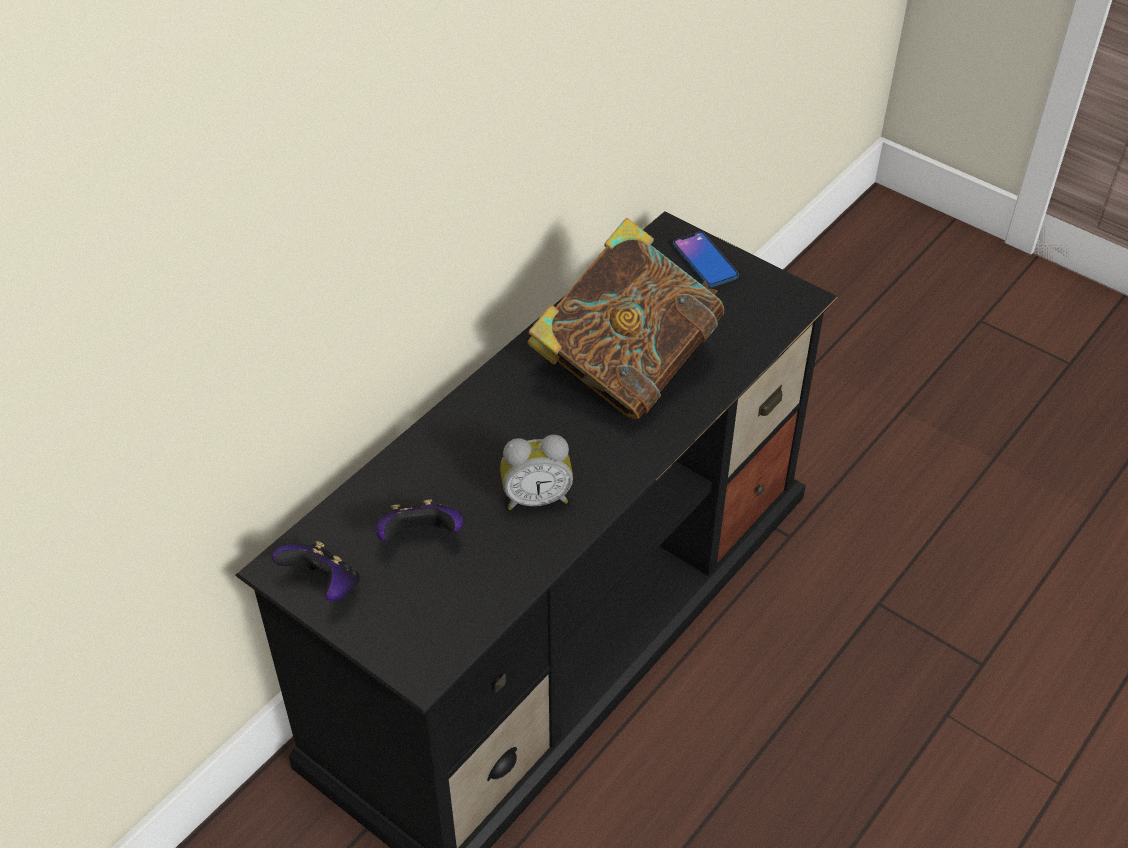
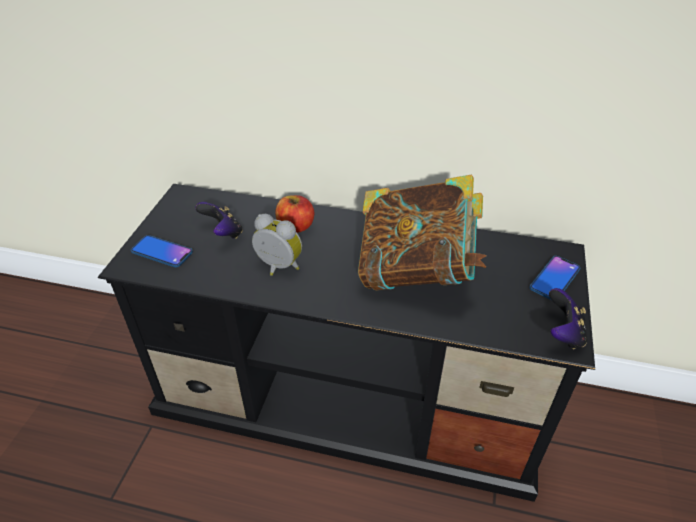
camera: 65 degrees right, 5 degrees down
game controller [272,541,360,601] -> game controller moved to [549,288,587,349]
alarm clock [500,435,573,510] -> alarm clock turned 150 degrees clockwise [252,214,302,276]
none -> phone [131,235,193,267]
none -> apple [275,195,314,233]

